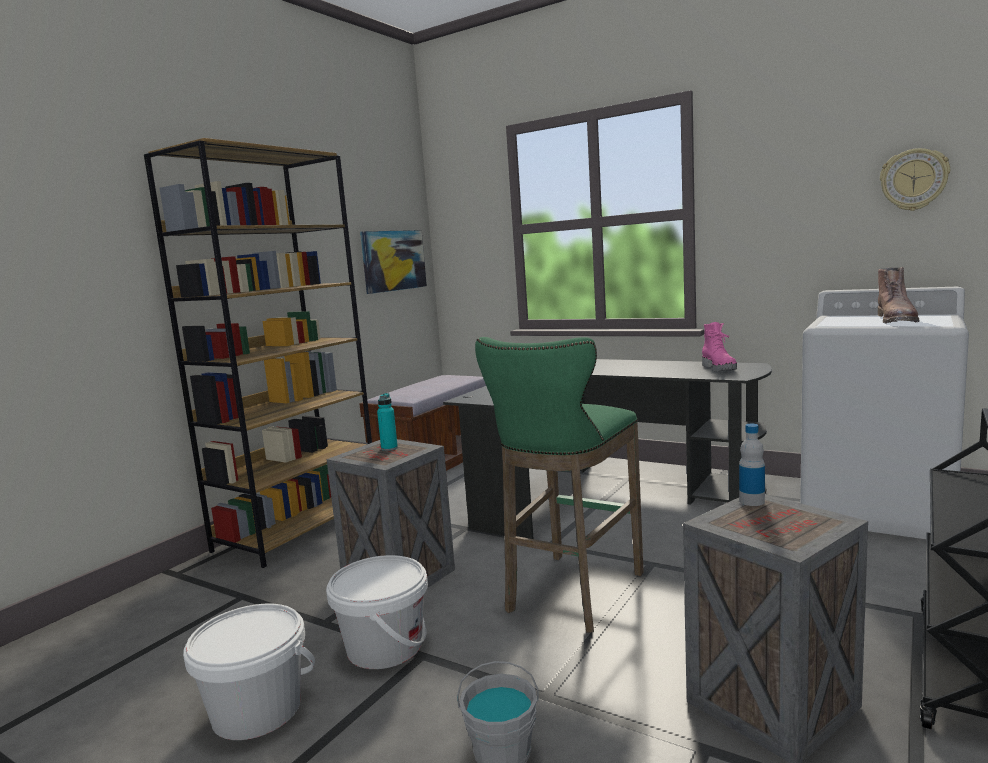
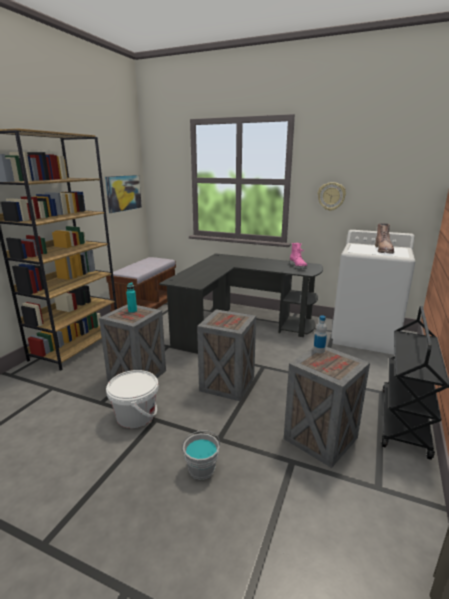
camera: 10 degrees left, 10 degrees up
white bucket [183,604,315,740] -> none
green stool [475,337,644,633] -> crate [197,309,256,401]
wall clock [880,148,950,211] -> wall clock moved to [318,182,346,211]

